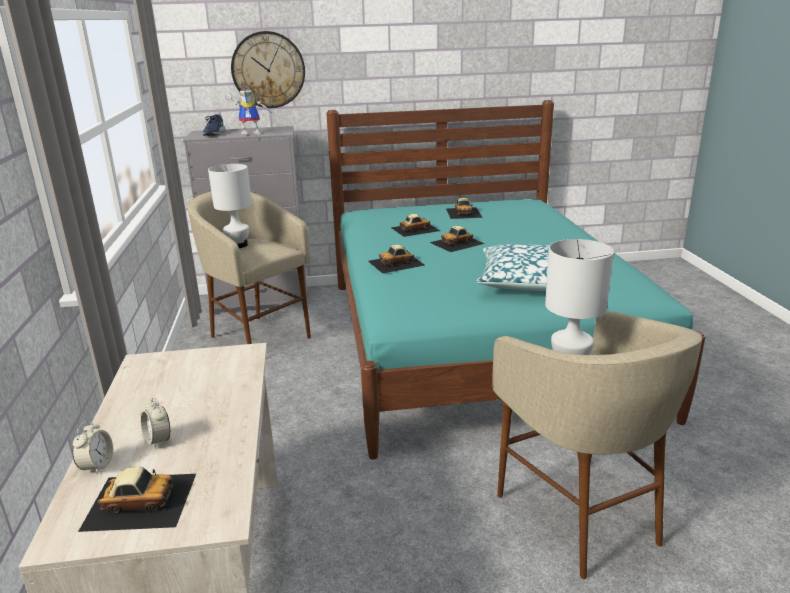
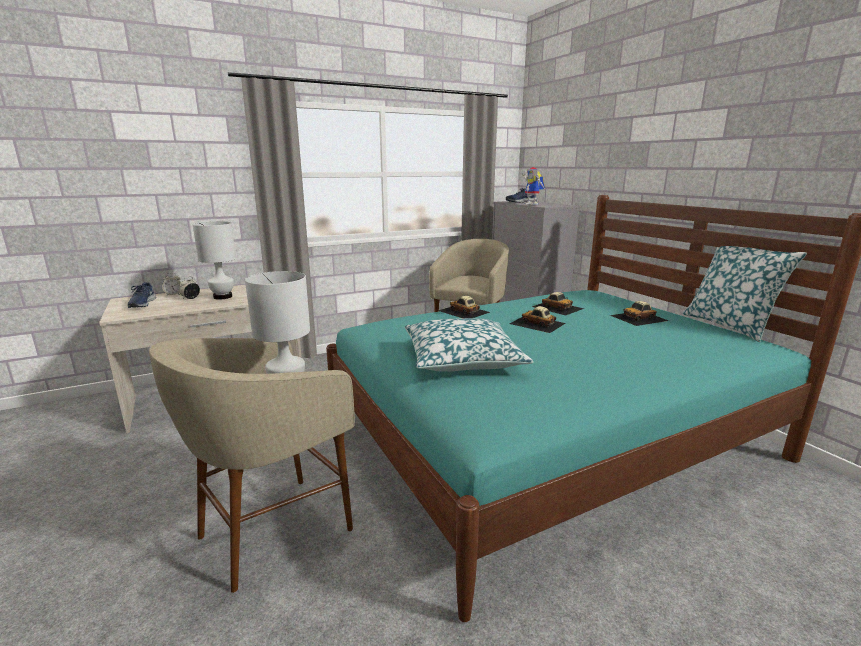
camera: 70 degrees right, 5 degrees down
toy car [78,466,196,532] -> blue shoe [127,282,156,308]
white table lamp [208,164,252,248] -> white table lamp moved to [192,221,236,299]
wall clock [231,31,305,108] -> none
none -> pillow [683,246,807,342]

